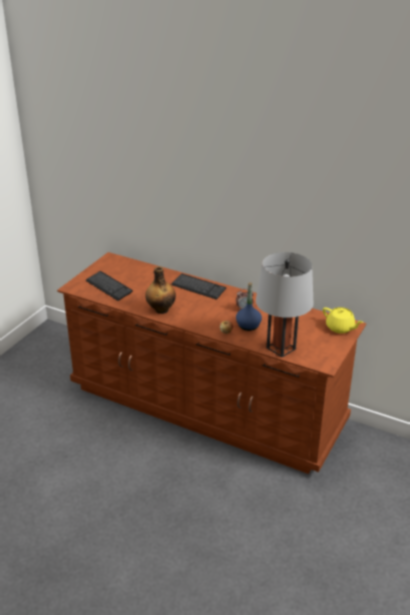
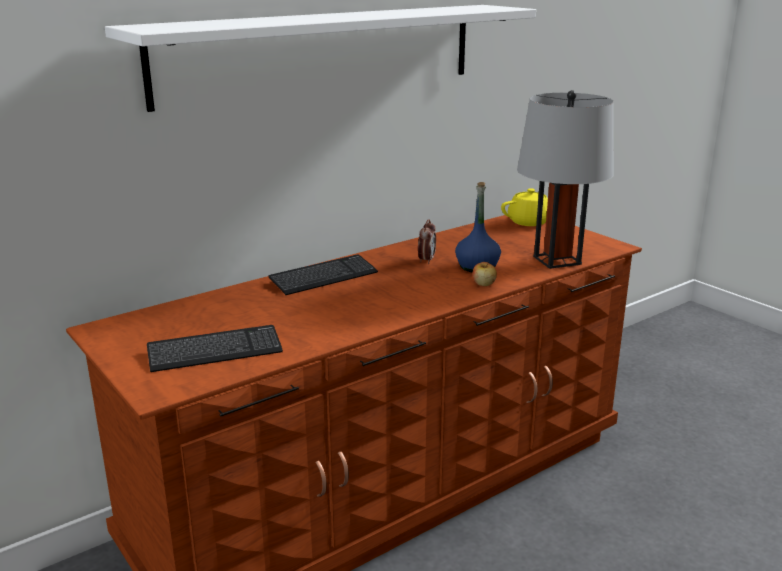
camera: 65 degrees left, 10 degrees down
bottle [145,266,176,314] -> none
none -> white shelf [105,5,536,112]

